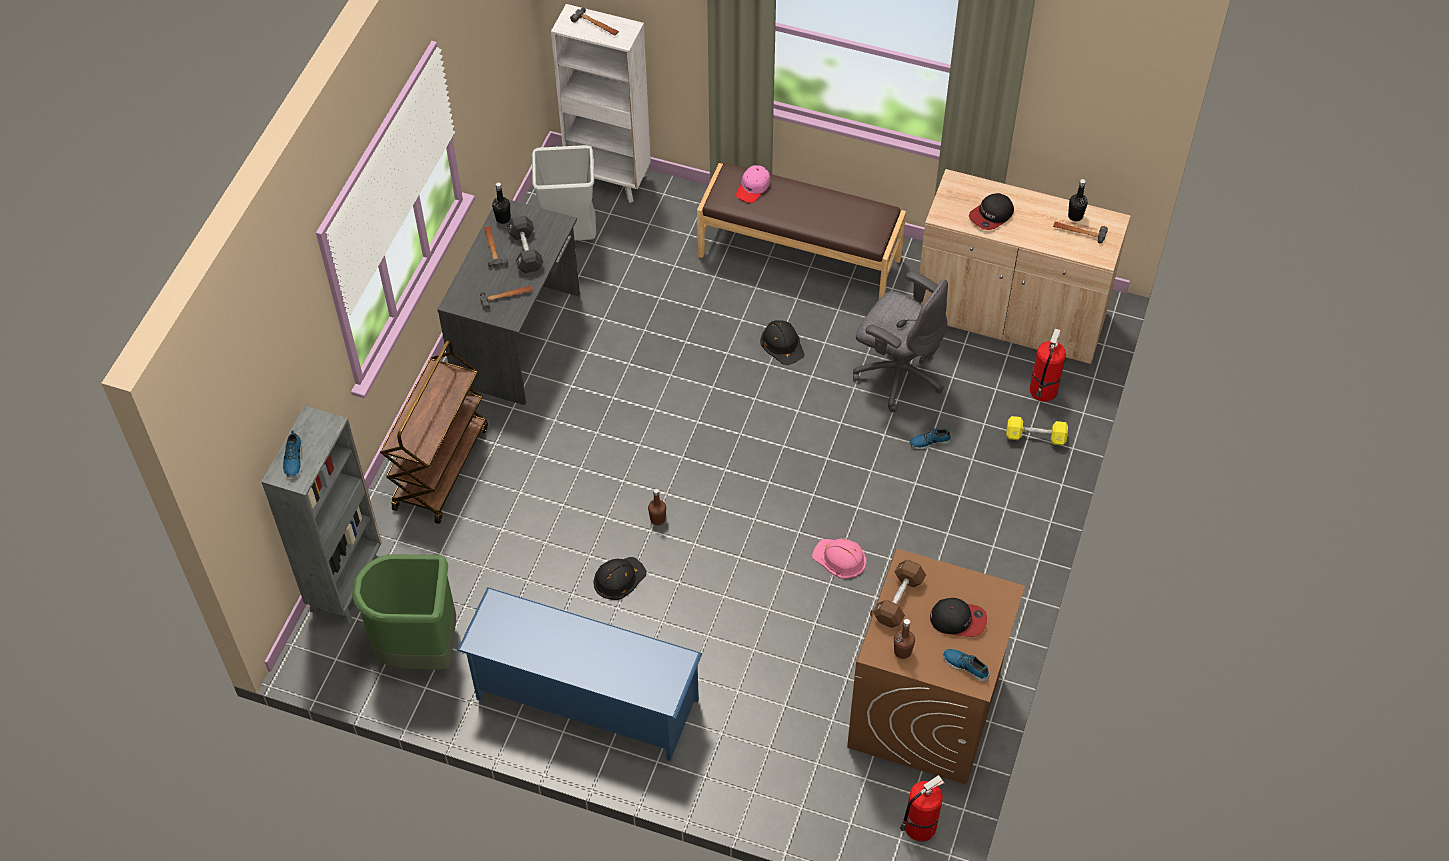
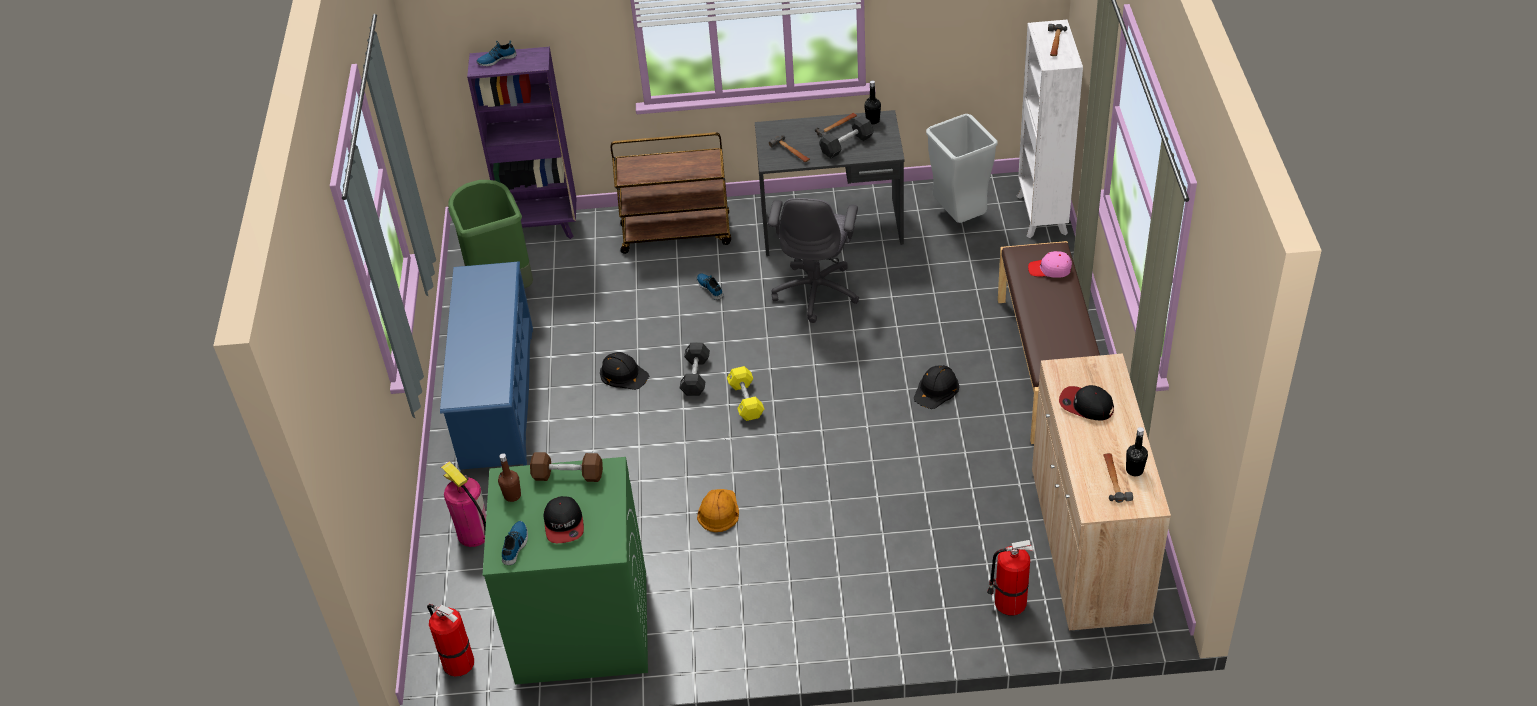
camera: 70 degrees right, 10 degrees down
grey bookcase [262,406,382,624] -> purple bookcase [467,47,576,239]
brown bottle [648,488,666,525] -> black dumbbell [680,343,710,396]
pink hard hat [812,538,866,579] -> orange hard hat [697,489,739,532]
brown washing machine [847,549,1025,785] -> green washing machine [483,457,648,684]
grey office chair [853,271,948,412] -> grey office chair moved to [768,198,859,323]
shoe [909,428,951,449] -> shoe moved to [697,273,724,300]
yellow dumbbell [1006,416,1068,445] -> yellow dumbbell moved to [727,366,764,421]
none -> fire extinguisher [441,462,486,547]

